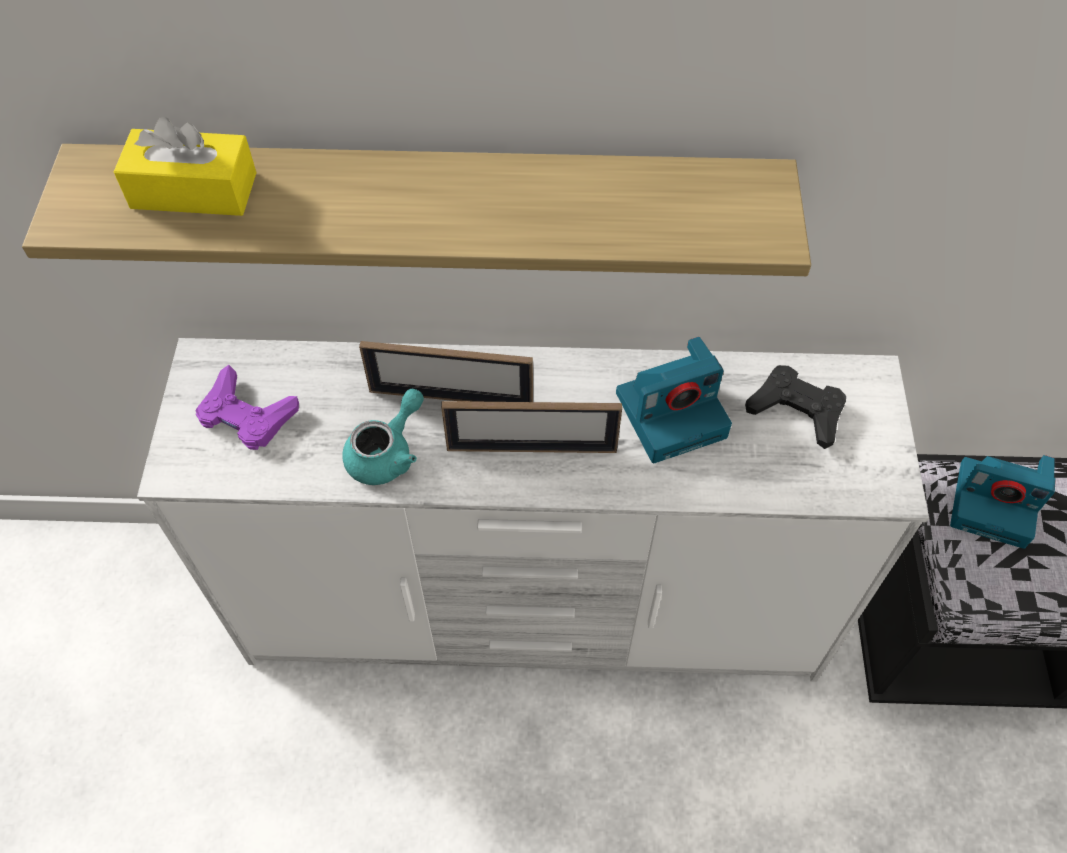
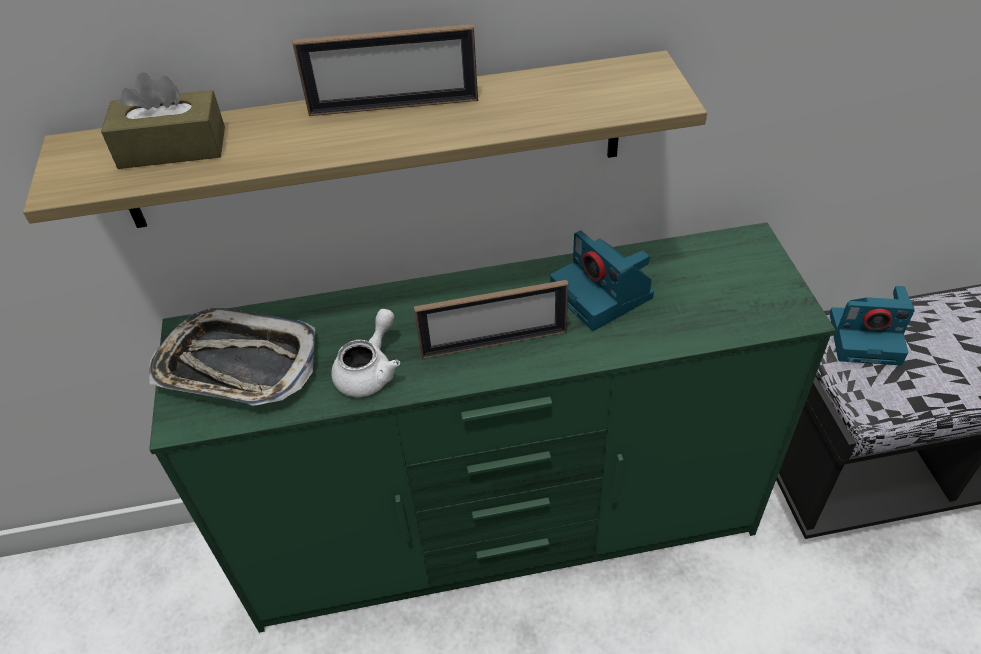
camera: 10 degrees left, 10 degrees down
yellow tissue box [114,117,257,216] -> brown tissue box [101,72,225,169]
white dresser [137,338,929,682] -> green dresser [149,222,836,633]
purple game controller [196,365,299,450] -> tray [149,308,315,406]
turquoise teapot [342,389,424,485] -> white teapot [331,309,400,397]
picture frame [359,341,533,402] -> picture frame moved to [292,24,478,116]
camera [616,337,732,463] -> camera turned 90 degrees clockwise [550,230,654,331]
black game controller [745,365,846,449] -> none

